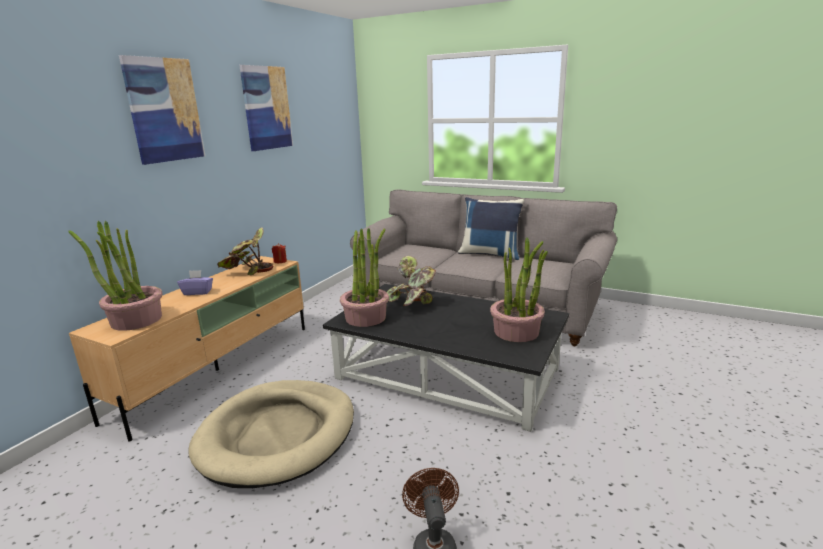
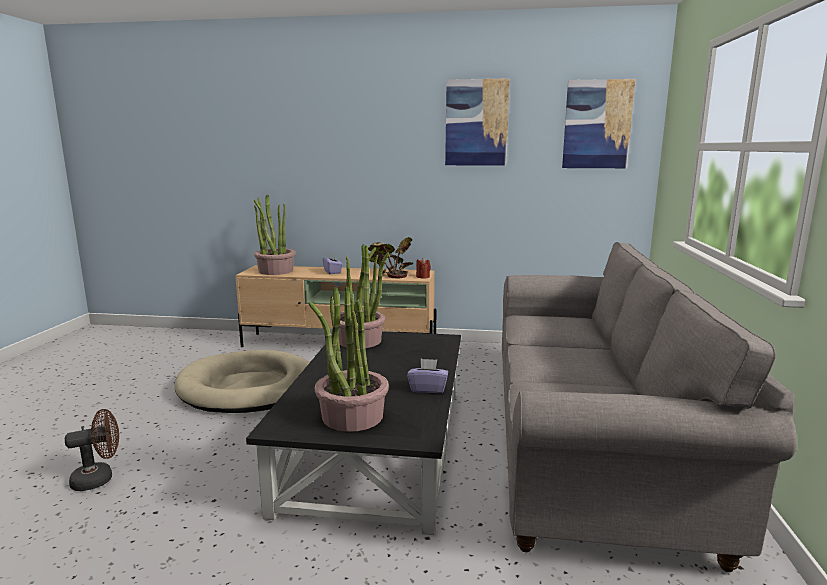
camera: 70 degrees right, 5 degrees down
picture [119,55,205,165] -> picture moved to [562,79,636,168]
potted plant [387,256,436,306] -> none
blue pillow [458,197,524,260] -> none
none -> purple tissue box [407,359,448,393]

